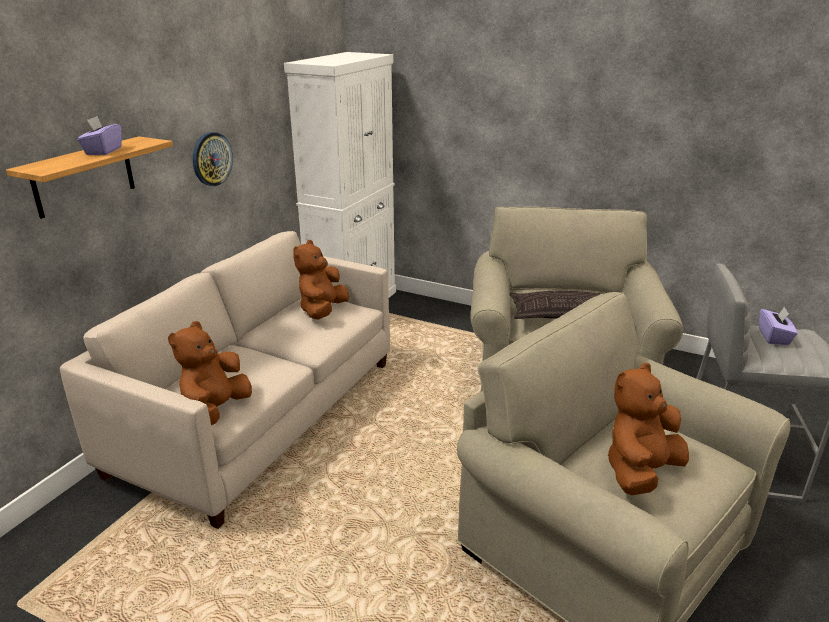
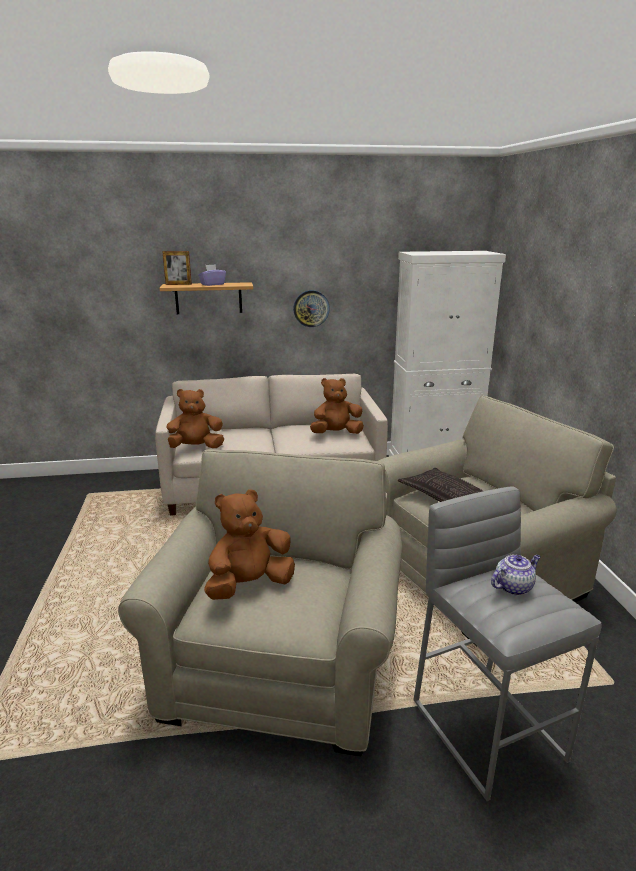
camera: 55 degrees right, 5 degrees down
brown plush toy [608,363,689,495] -> brown plush toy turned 45 degrees counterclockwise [204,489,295,600]
purple tissue box [759,306,798,345] -> teapot [491,554,541,595]
none -> picture frame [162,251,192,285]

